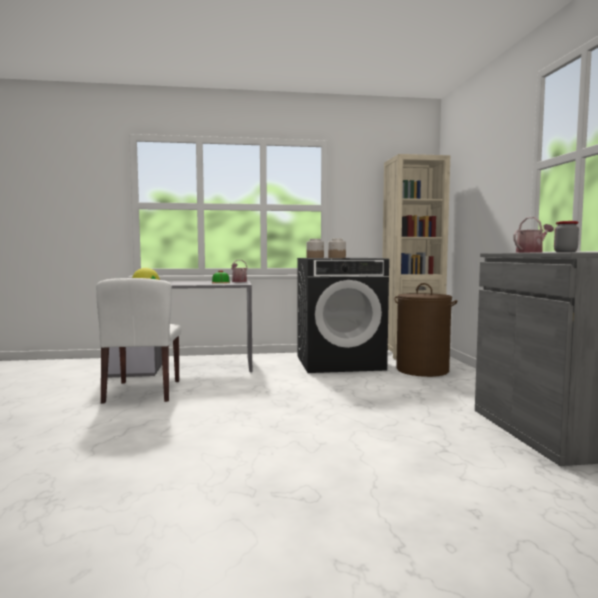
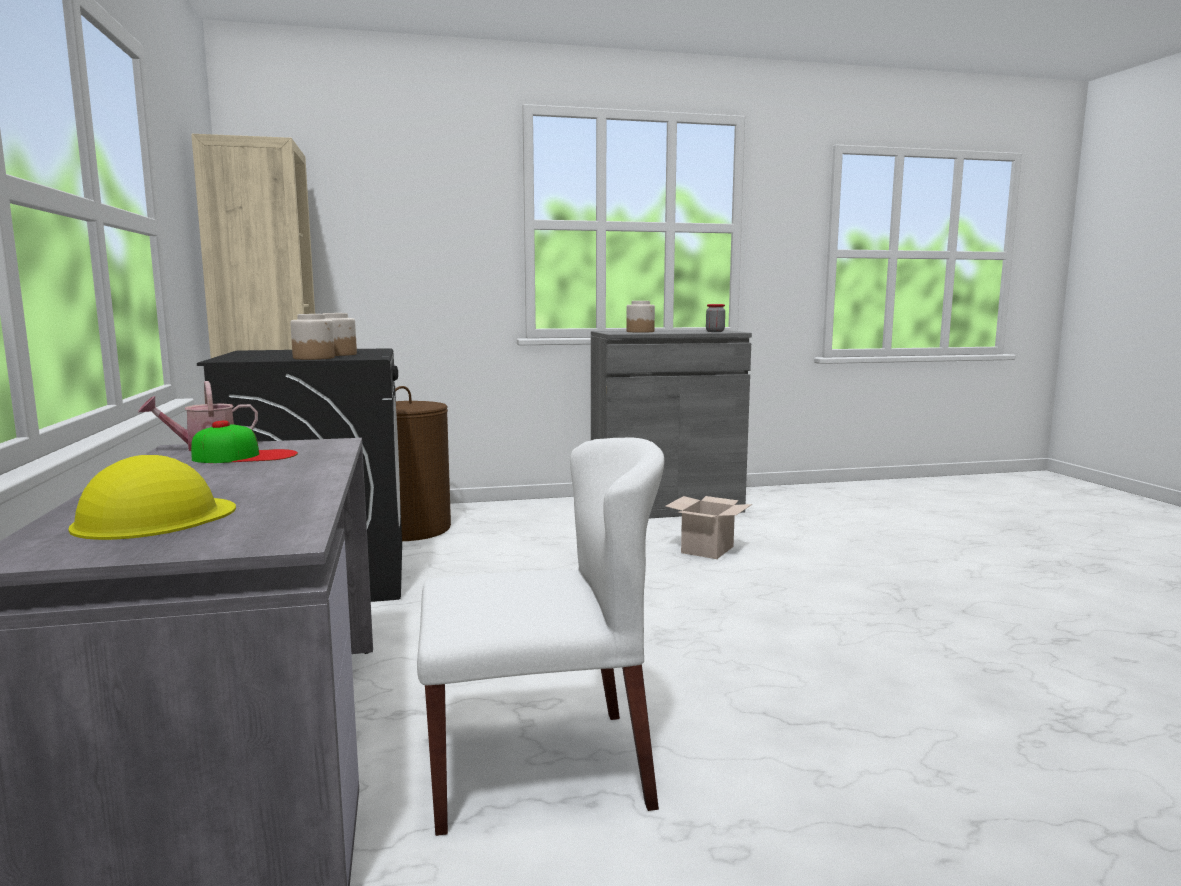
camera: 95 degrees left, 5 degrees up
watering can [513,217,554,253] -> jar [626,301,655,333]
none -> cardboard box [666,496,752,559]

